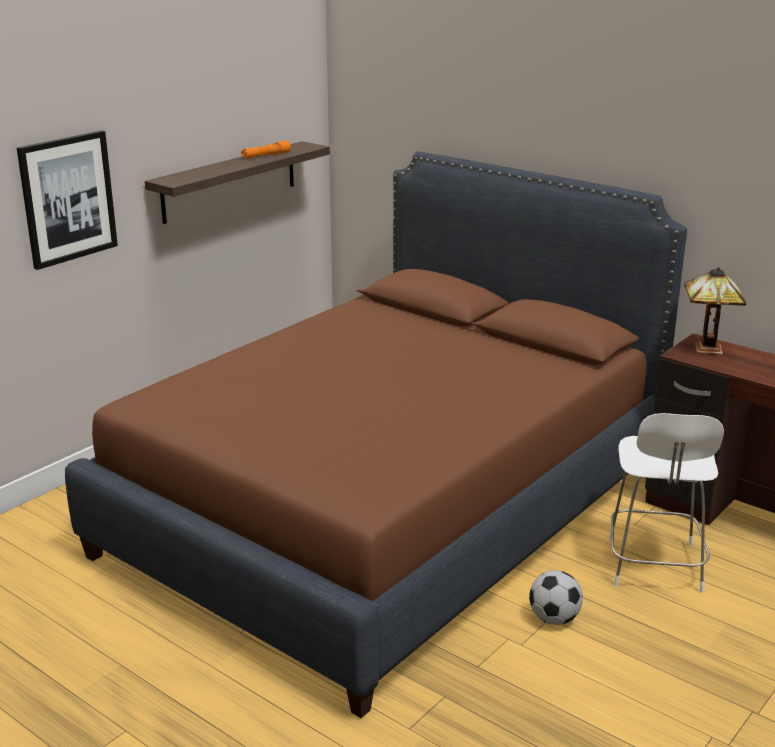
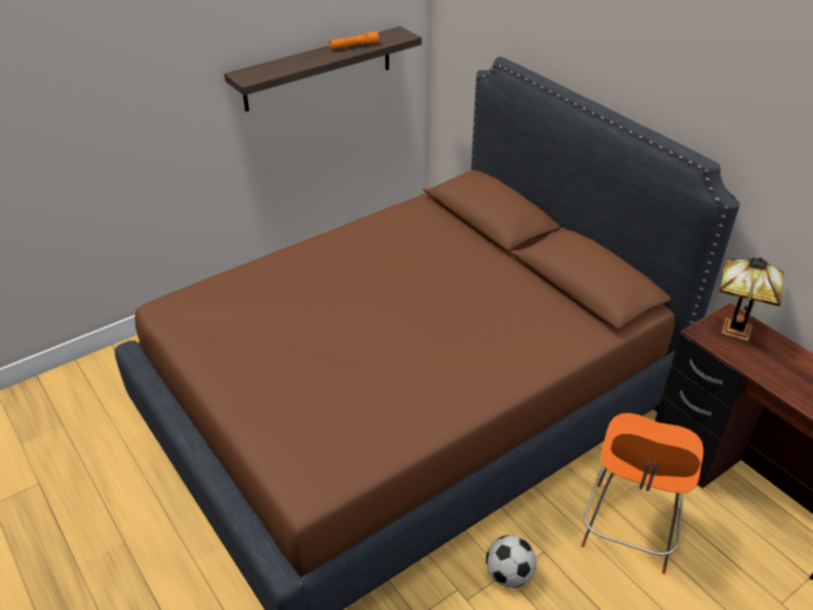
camera: 15 degrees right, 15 degrees up
picture [17,130,118,270] -> none
white chair [609,413,724,592] -> orange chair [581,413,704,574]

